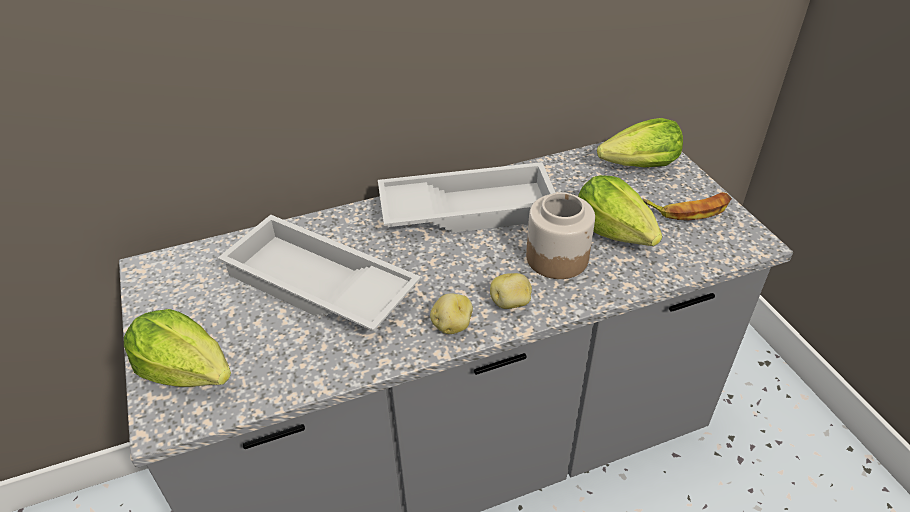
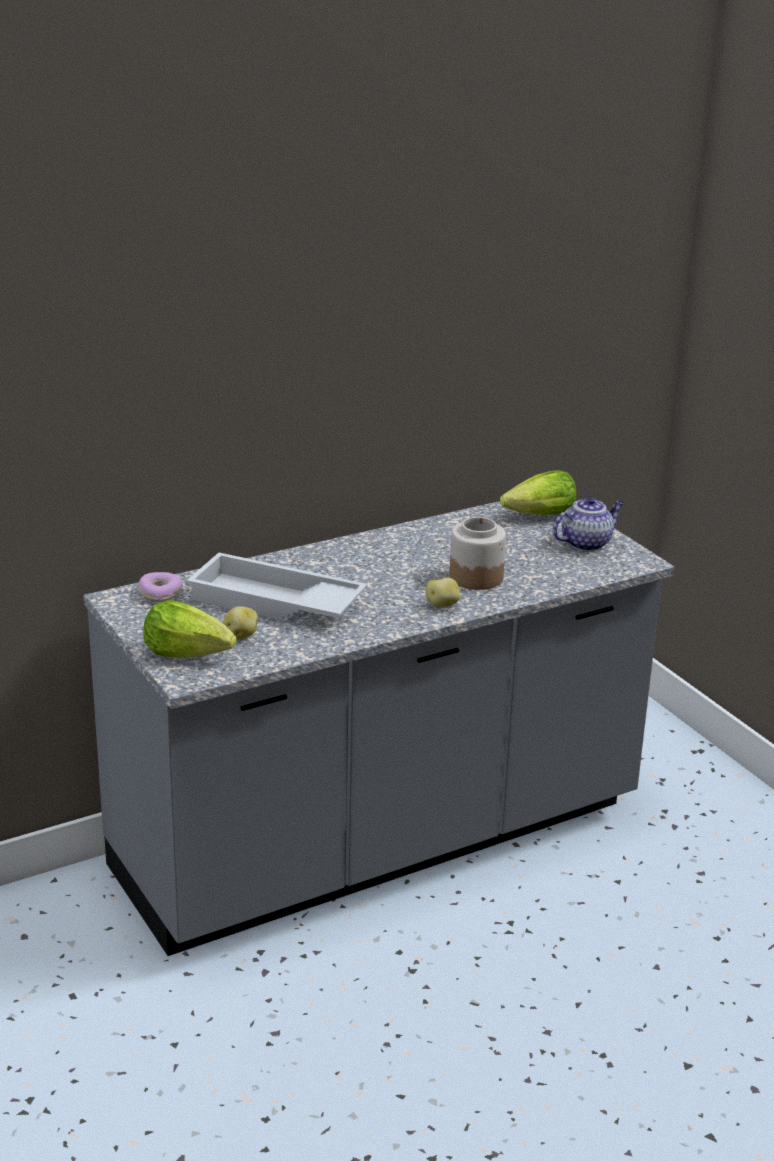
camera: 10 degrees left, 15 degrees down
white tray [378,162,556,233] -> none
potato [430,294,473,334] -> potato moved to [222,606,258,640]
lettuce [578,175,662,246] -> none
banana [643,192,732,221] -> teapot [552,497,624,551]
none -> donut [138,572,183,602]

